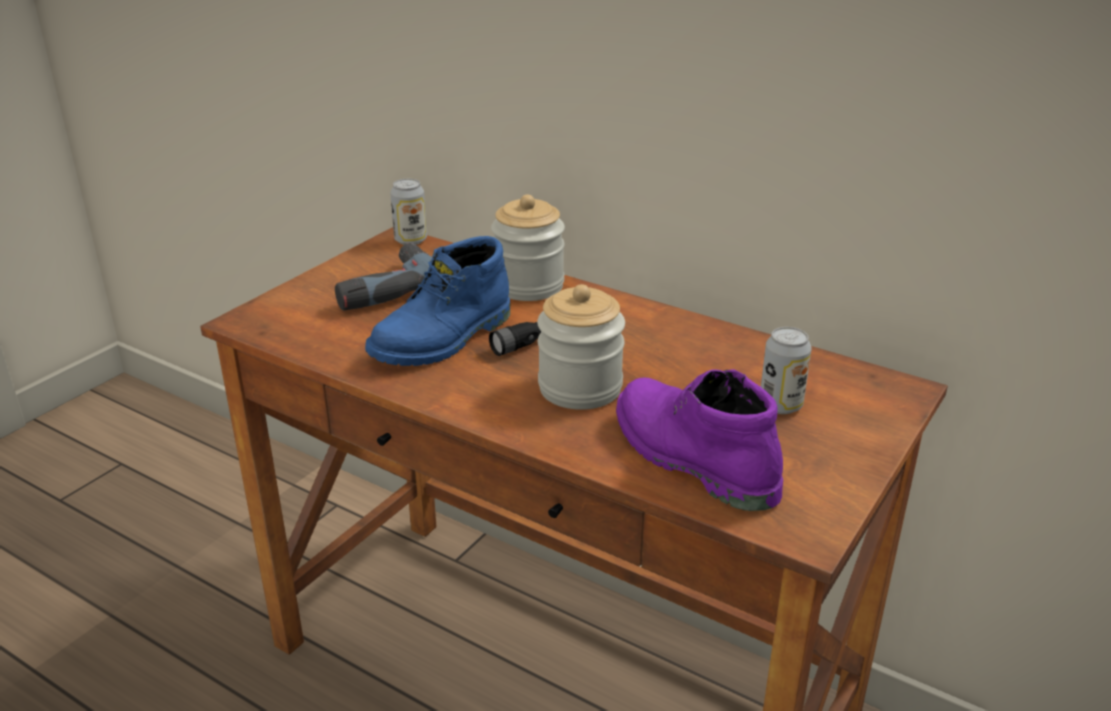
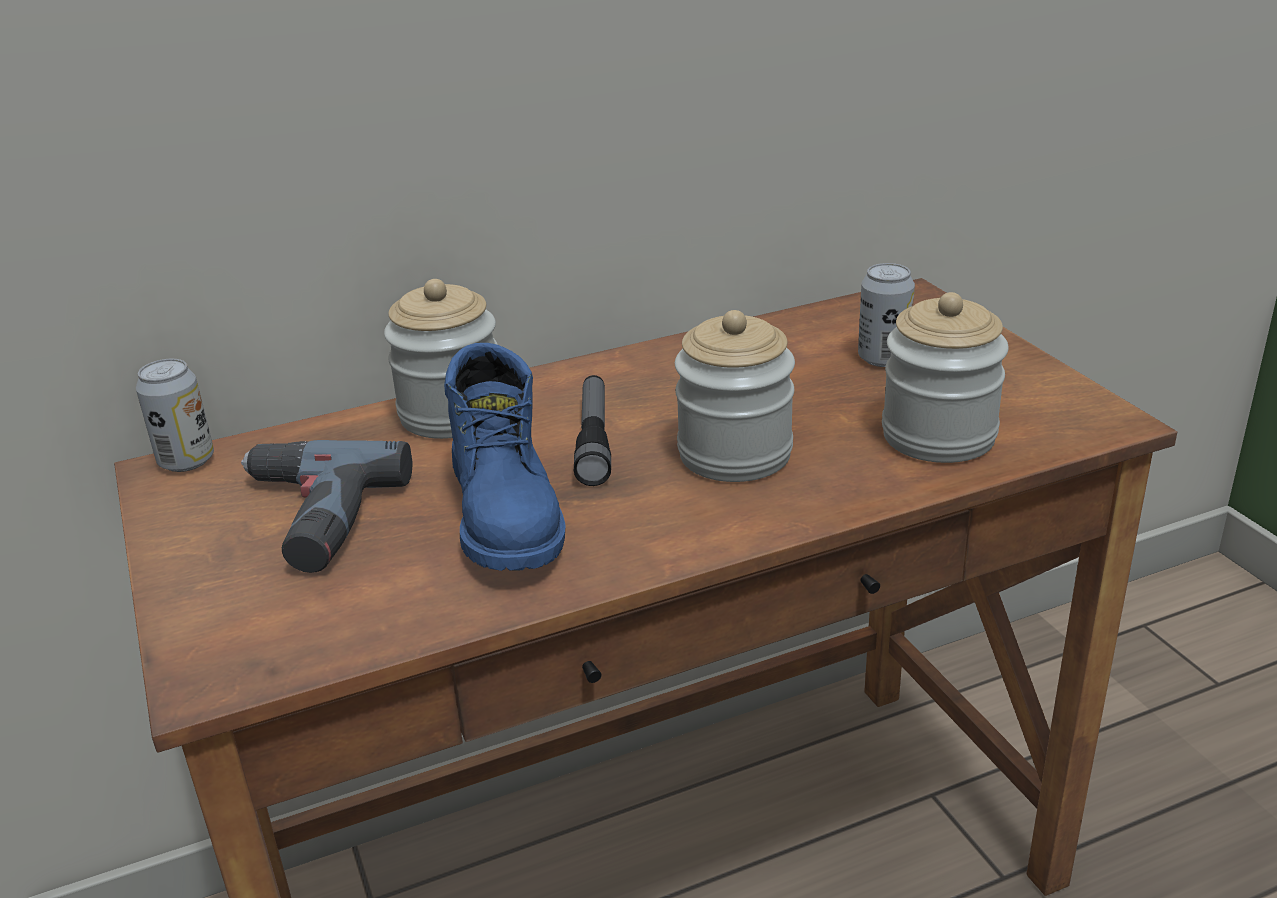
camera: 55 degrees left, 0 degrees up
purple boot [616,369,783,511] -> jar [882,292,1009,463]

